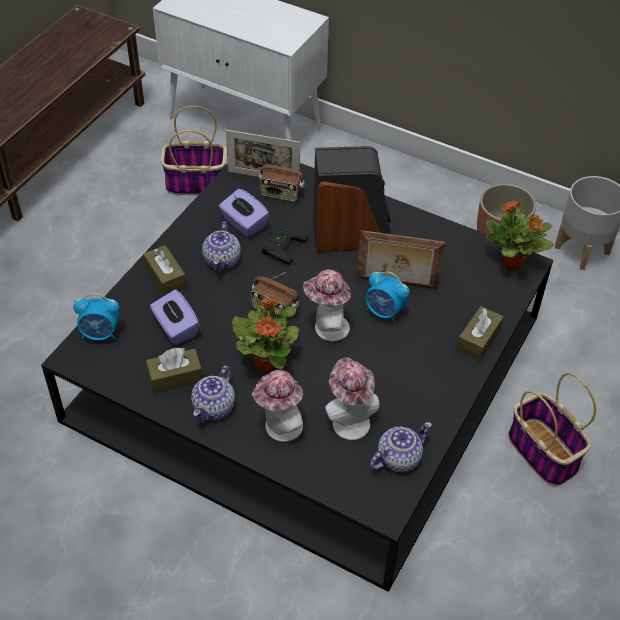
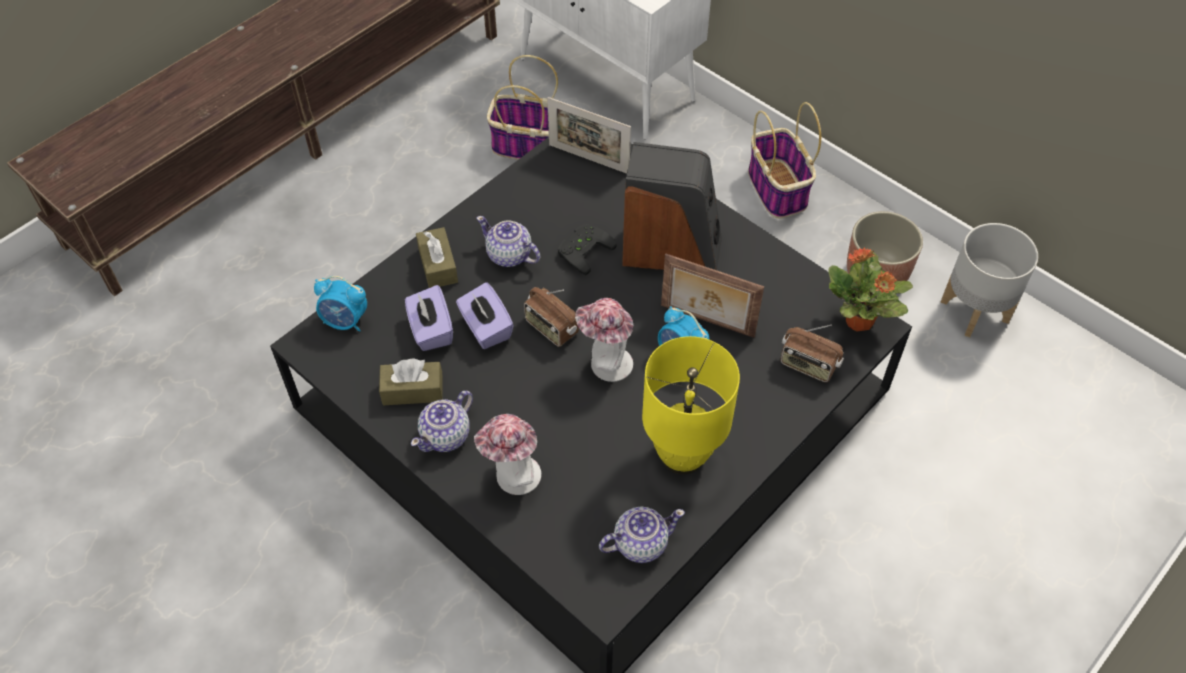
camera: 15 degrees right, 5 degrees up
teapot [202,222,241,272] -> teapot turned 105 degrees clockwise [476,216,540,267]
purple tissue box [219,189,269,238] -> purple tissue box moved to [456,282,514,349]
potted plant [232,298,299,372] -> none
radio [259,155,305,202] -> radio moved to [780,325,844,382]
hat [325,358,380,440] -> none
brown tissue box [457,306,504,361] -> none
basket [508,373,596,486] -> basket moved to [748,102,821,219]
none -> yellow table lamp [642,336,740,475]

